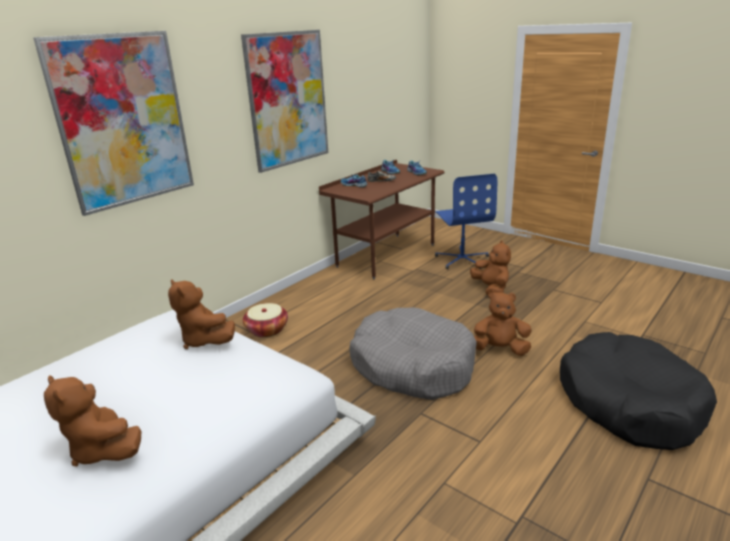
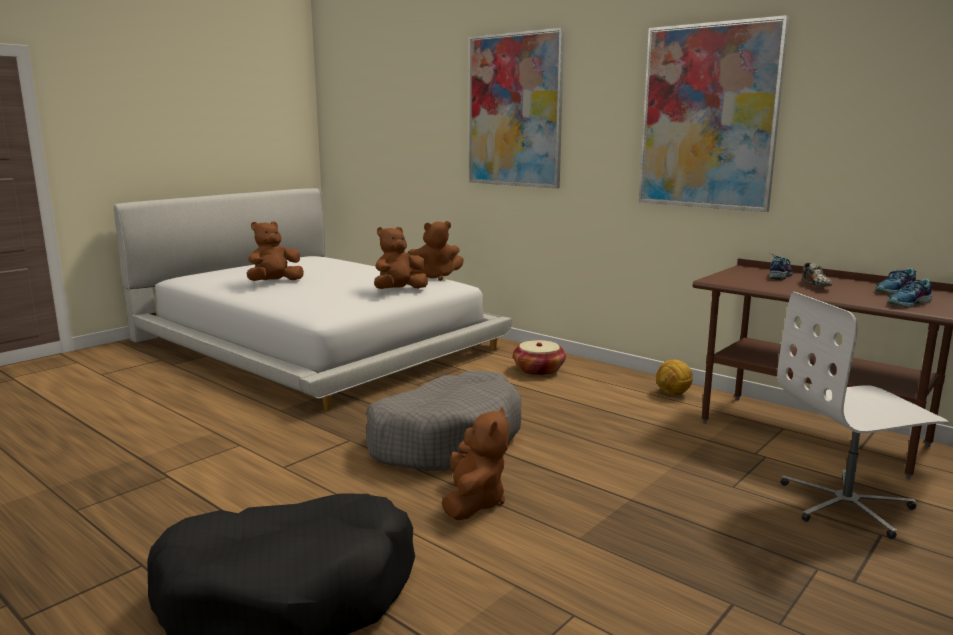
camera: 90 degrees right, 10 degrees down
blue office chair [435,174,497,269] -> white office chair [777,292,949,539]
brown plush toy [470,240,511,295] -> brown plush toy moved to [407,221,464,281]
none -> football [656,360,693,395]

